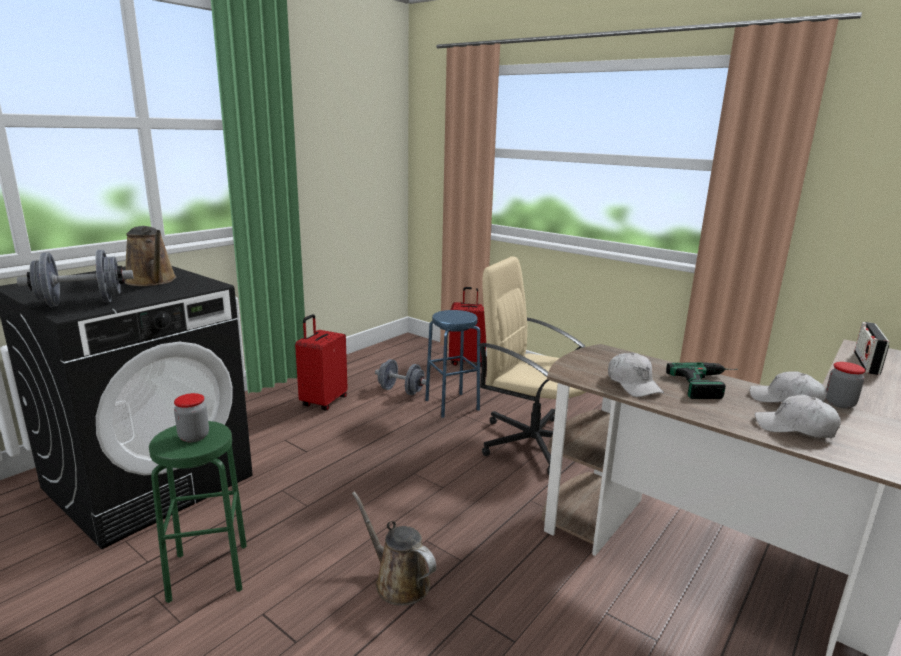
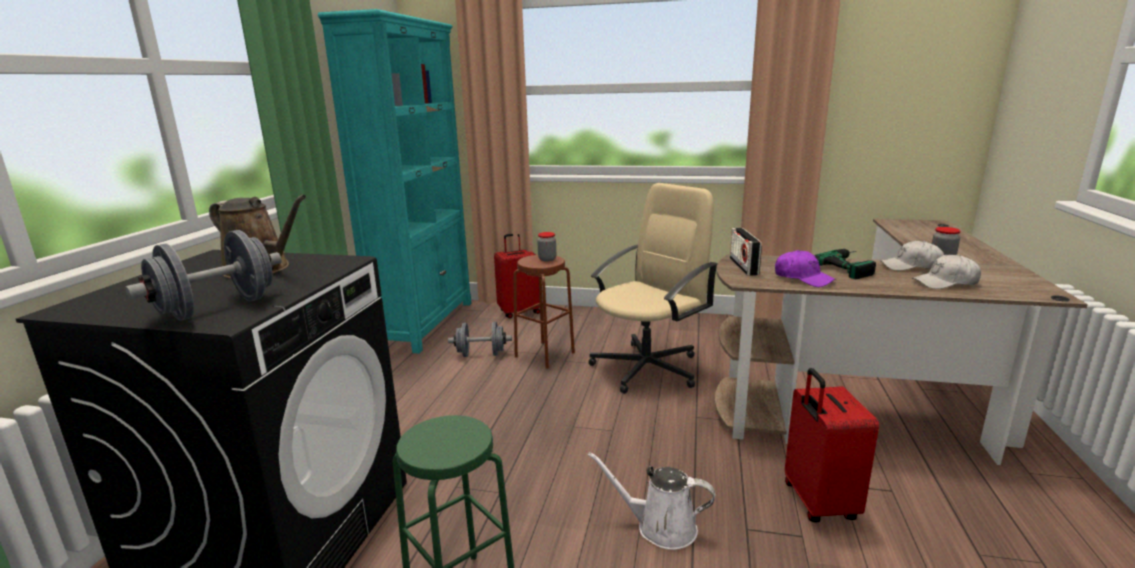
camera: 25 degrees left, 0 degrees up
jar [174,393,209,442] -> jar moved to [537,232,556,262]
red suitcase [295,314,348,411] -> red suitcase moved to [785,368,879,522]
brown watering can [352,491,436,606] -> white watering can [588,452,715,550]
blue stool [425,310,480,418] -> brown stool [513,255,575,369]
beige office chair [479,256,586,475] -> beige office chair turned 135 degrees clockwise [588,183,718,394]
white cap [608,353,664,397] -> purple cap [775,250,835,287]
radio [854,322,889,375] -> radio moved to [730,227,762,276]
none -> turquoise bookcase [318,9,471,354]

